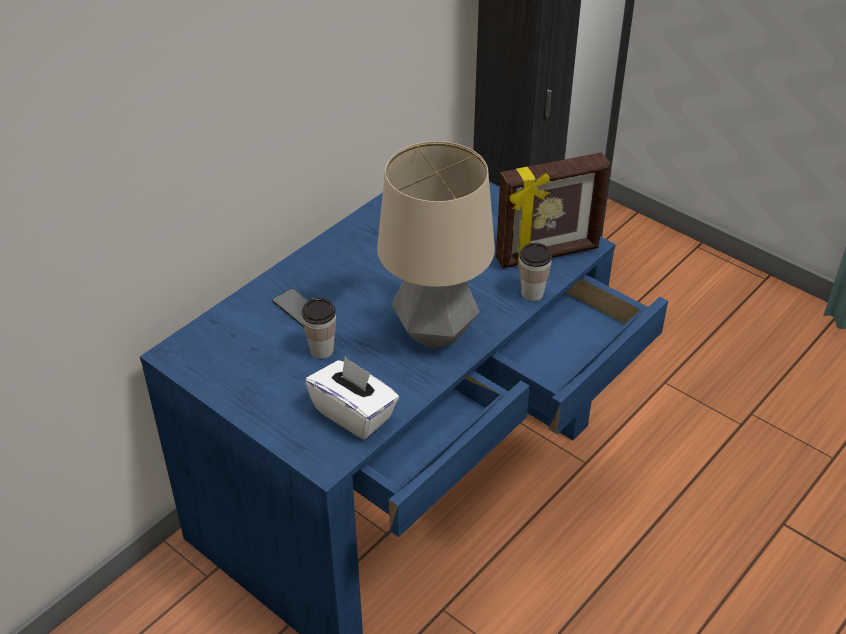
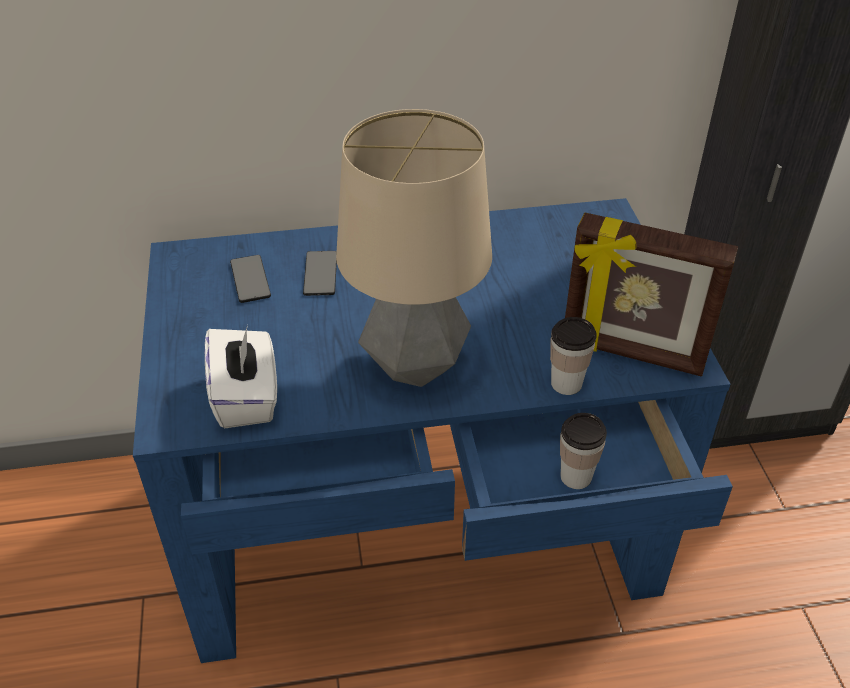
camera: 40 degrees right, 0 degrees up
cup [302,298,336,359] -> cup moved to [560,413,607,489]
none -> phone [230,255,271,303]

